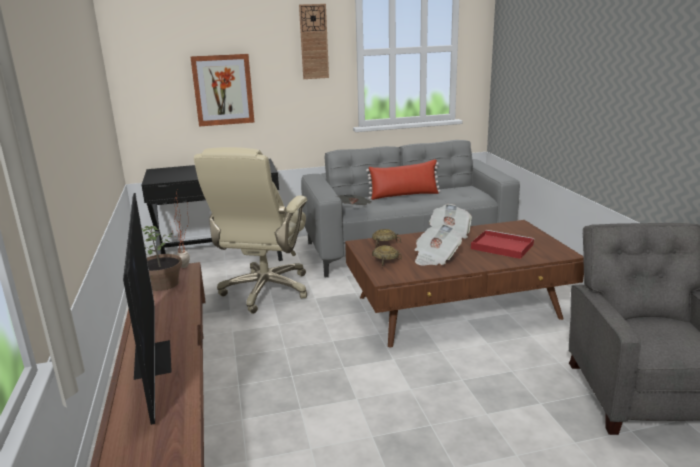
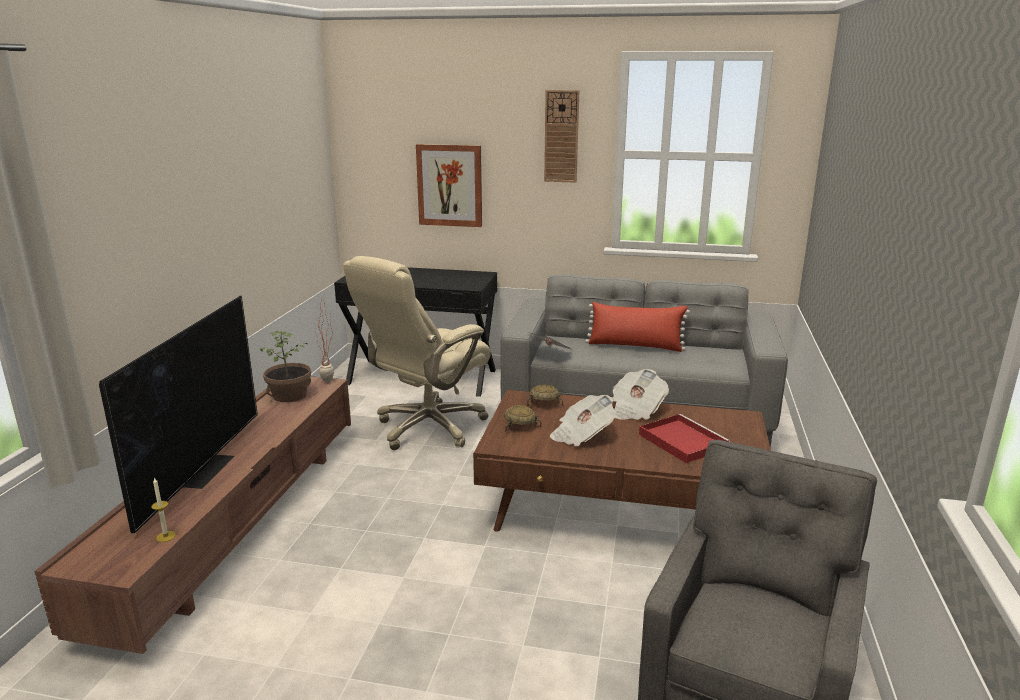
camera: 25 degrees right, 0 degrees up
none -> candle [151,477,176,542]

